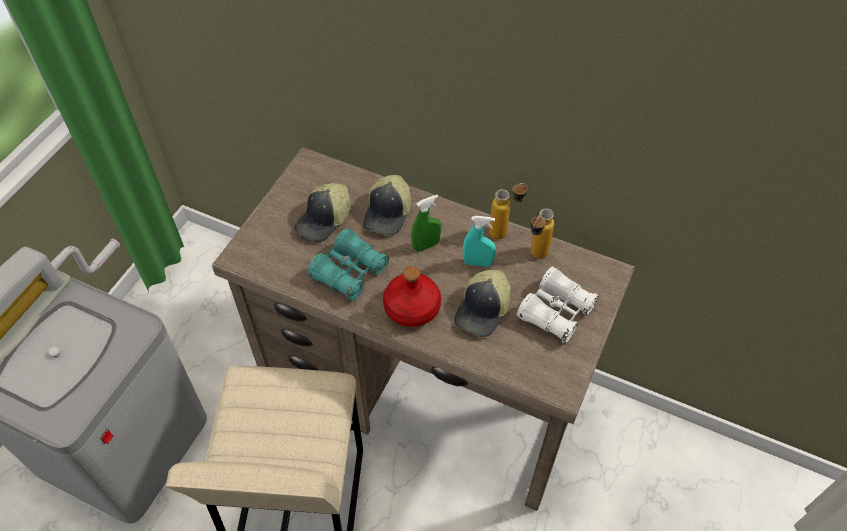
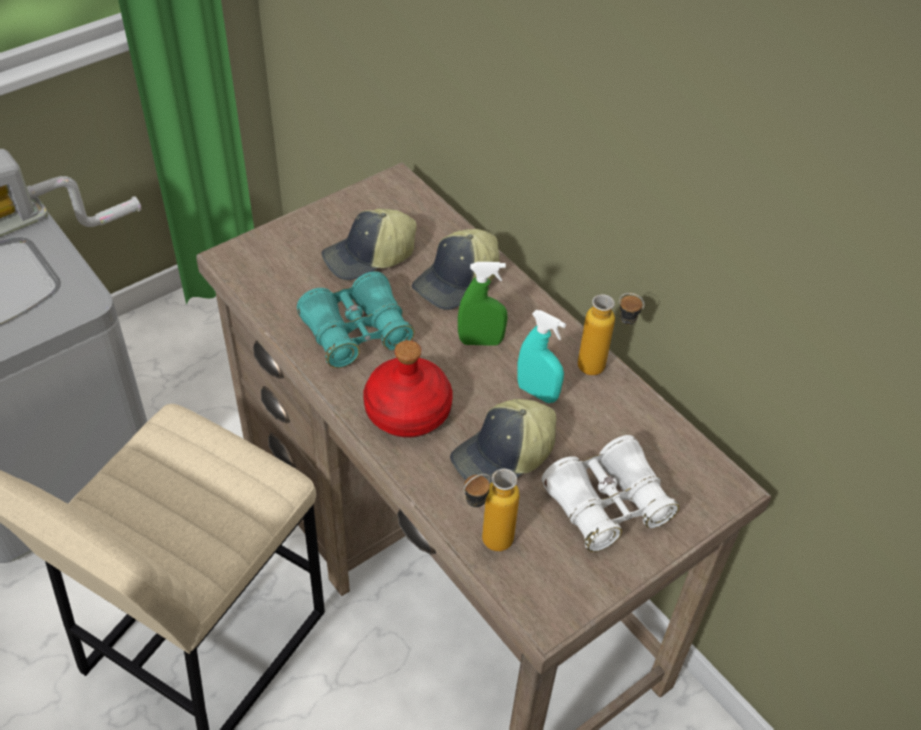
camera: 25 degrees right, 5 degrees down
bottle [530,209,554,259] -> bottle moved to [464,469,520,551]

